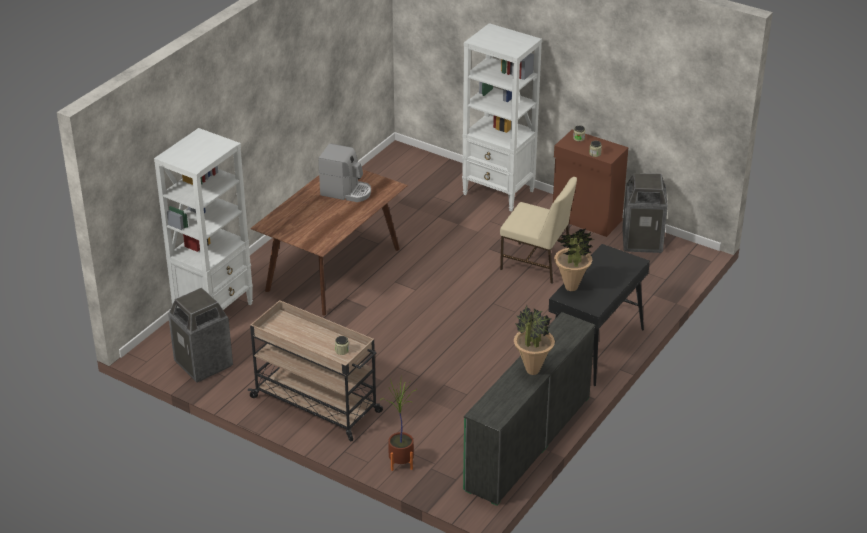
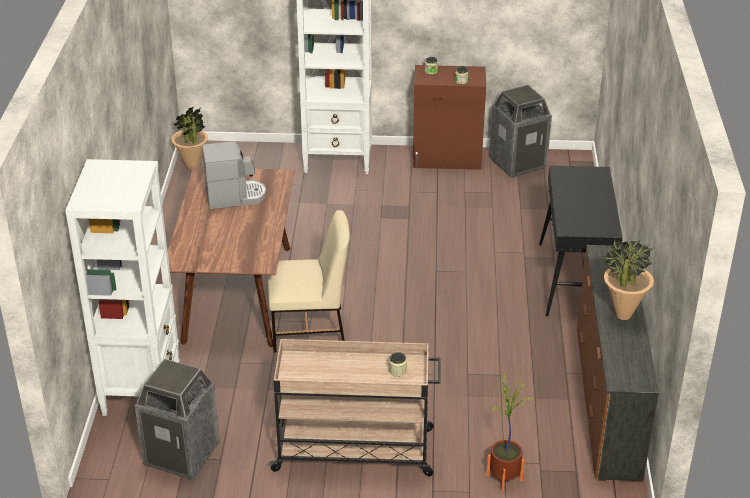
camera: 30 degrees left, 0 degrees up
green dresser [463,312,595,506] -> brown dresser [577,245,659,482]
beige chair [500,177,577,284] -> beige chair moved to [267,210,350,353]
potted plant [554,229,593,291] -> potted plant moved to [171,106,208,171]

